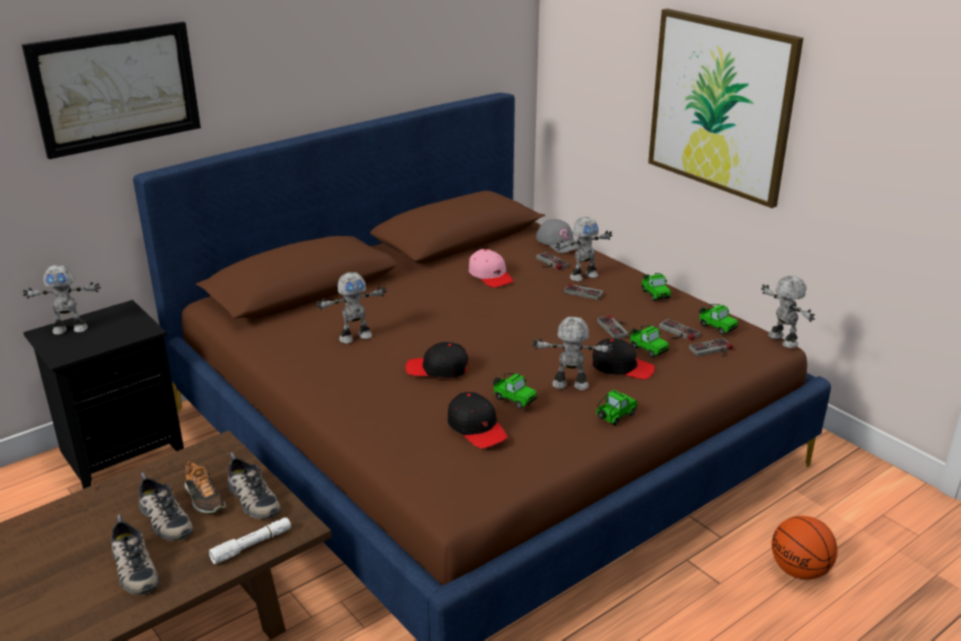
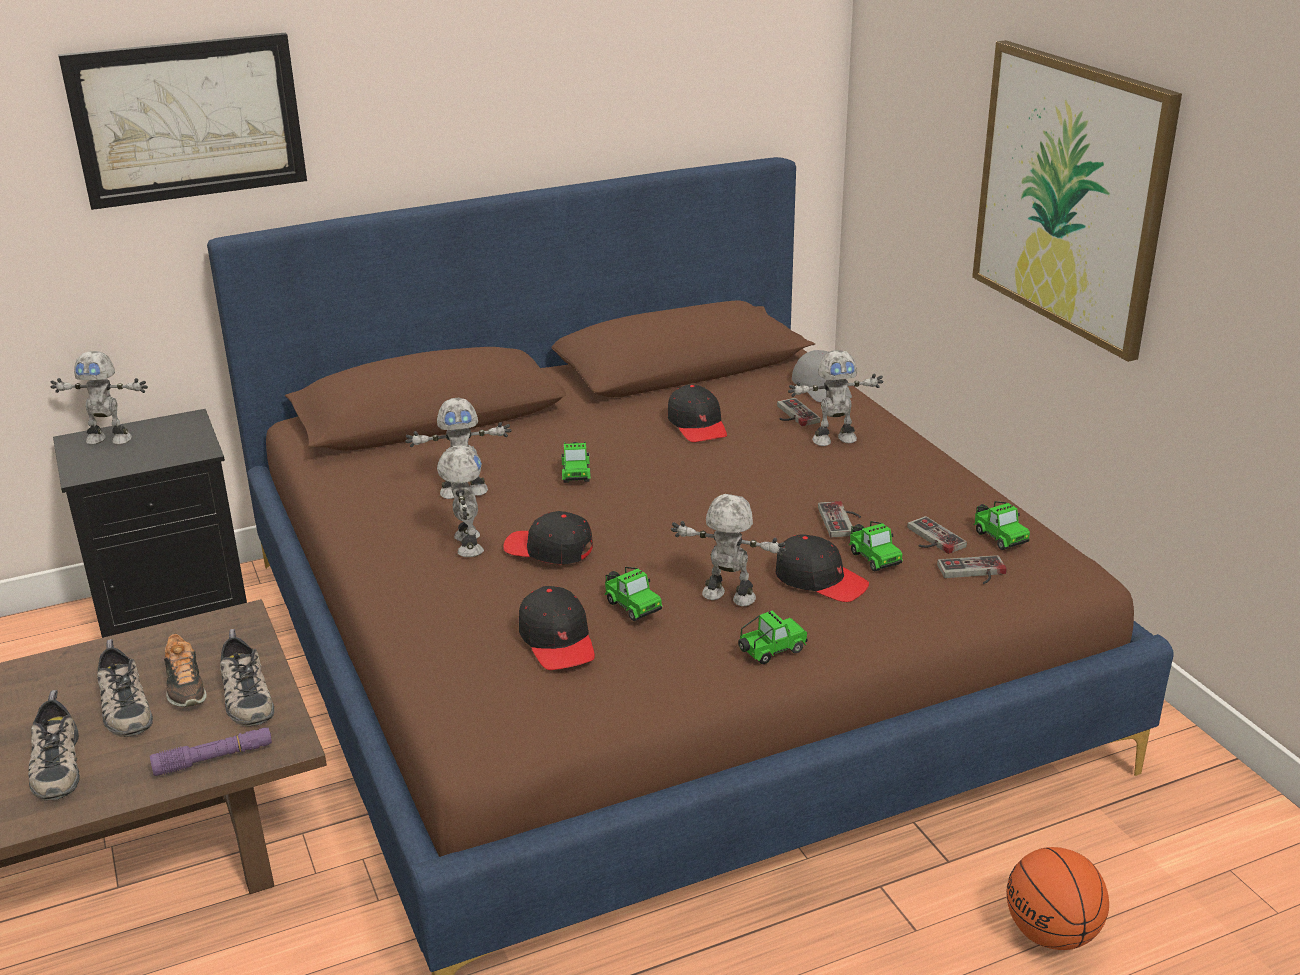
camera: 15 degrees right, 0 degrees up
white flashlight [209,517,291,564] -> purple flashlight [150,728,272,776]
pink cap [469,249,514,288] -> black cap [668,384,727,442]
game controller [564,284,603,300] -> none
toy car [641,273,671,301] -> toy car moved to [561,441,591,483]
toy robot [761,275,815,348] -> toy robot moved to [437,446,484,557]

